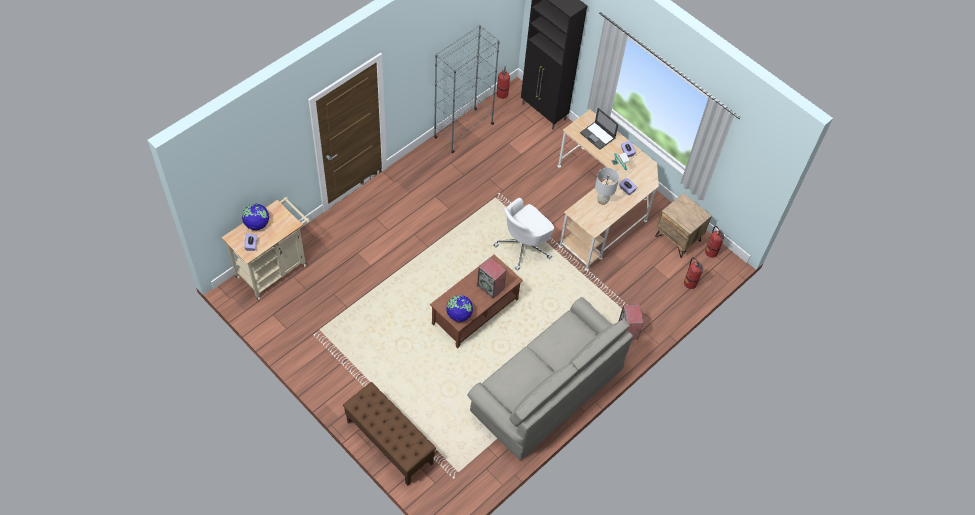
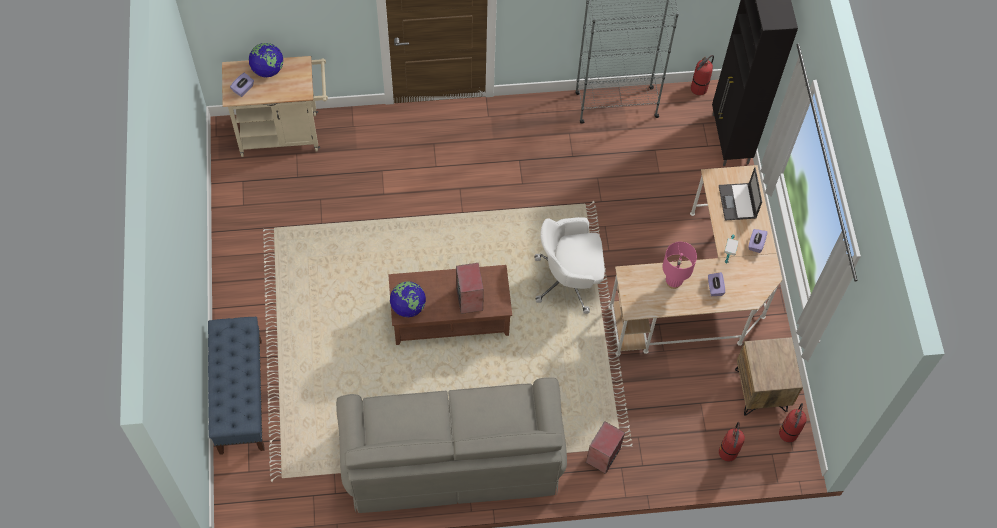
camera: 40 degrees right, 5 degrees up
brown bench [343,382,436,486] -> blue bench [208,317,265,455]
white table lamp [595,168,619,205] -> pink table lamp [662,242,697,289]

